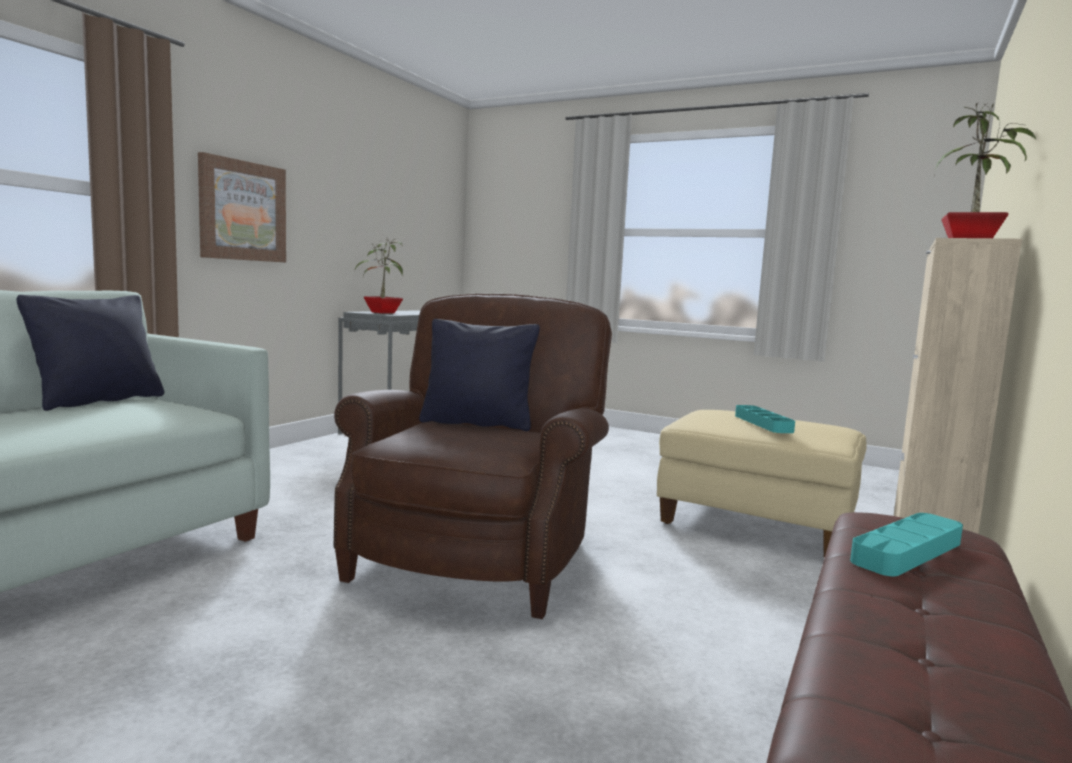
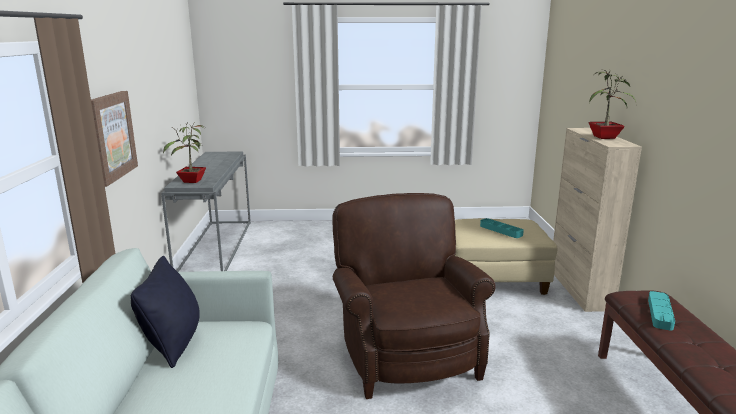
camera: 30 degrees left, 10 degrees up
black pillow [419,319,540,431] -> none

